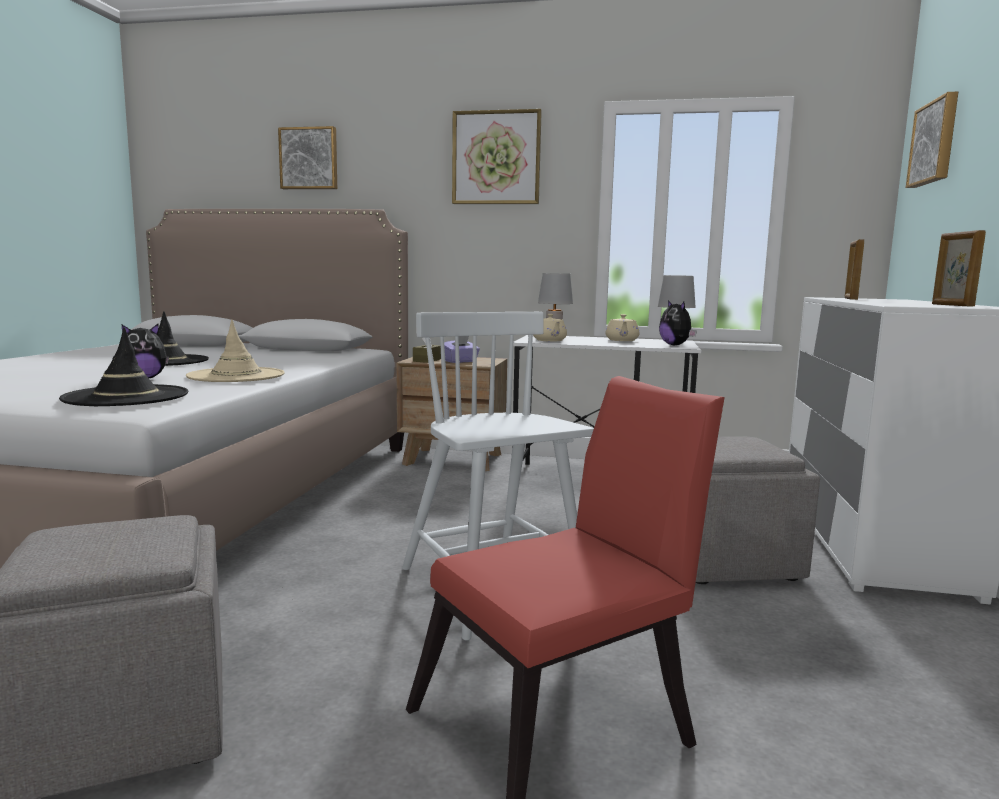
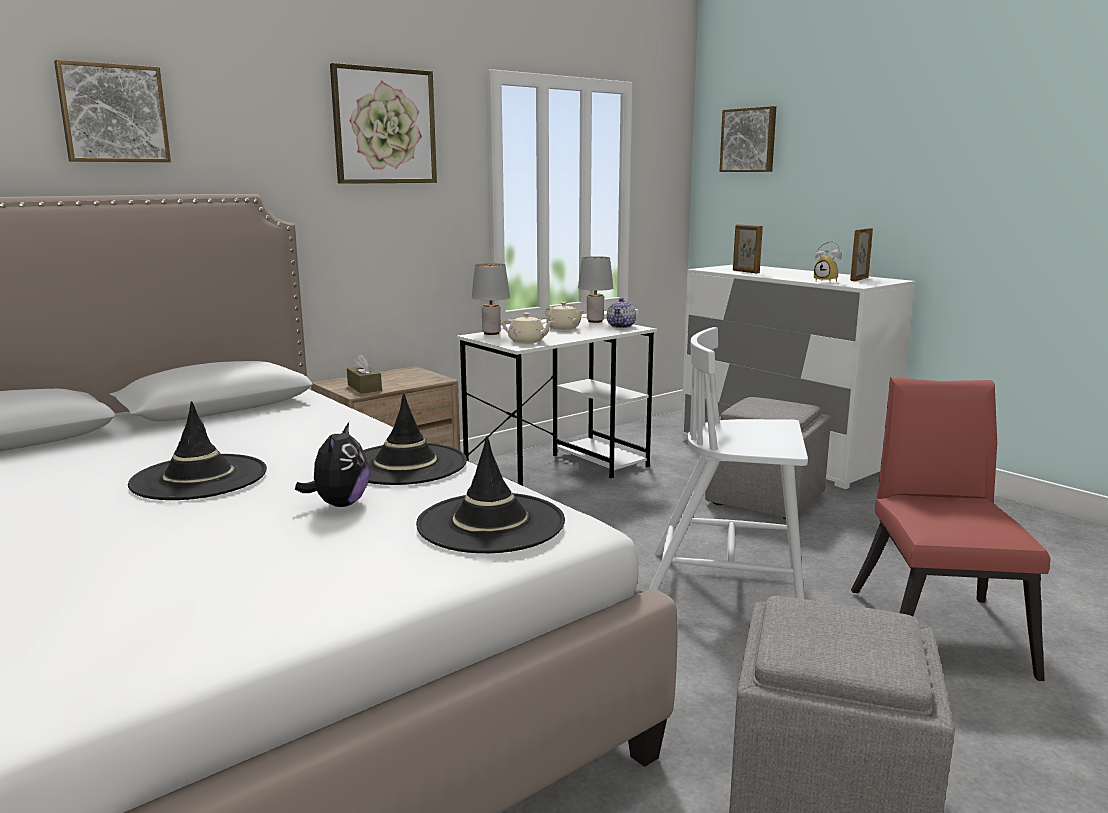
camera: 50 degrees left, 5 degrees up
beige hat [186,320,285,382] -> black hat [363,393,467,485]
purple tissue box [444,336,480,363] -> none
plush toy [659,300,696,345] -> teapot [607,298,636,328]
picture frame [932,230,986,306] -> picture frame turned 90 degrees clockwise [850,228,873,281]
none -> alarm clock [814,241,842,282]

